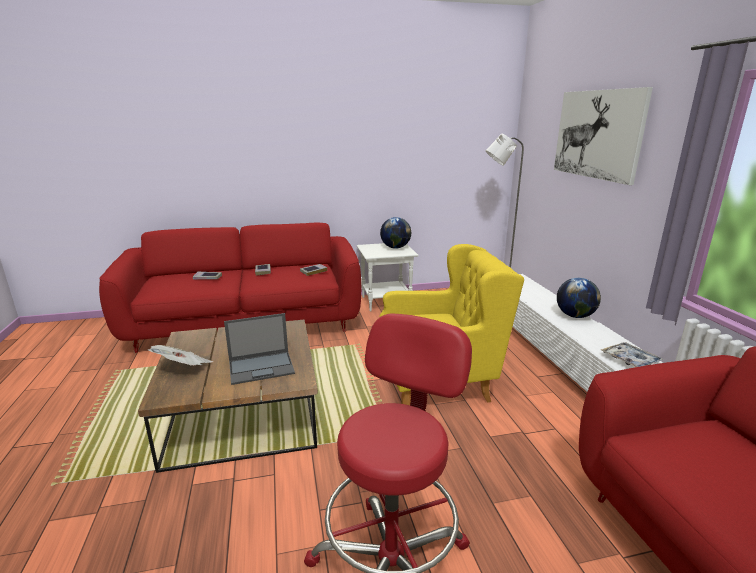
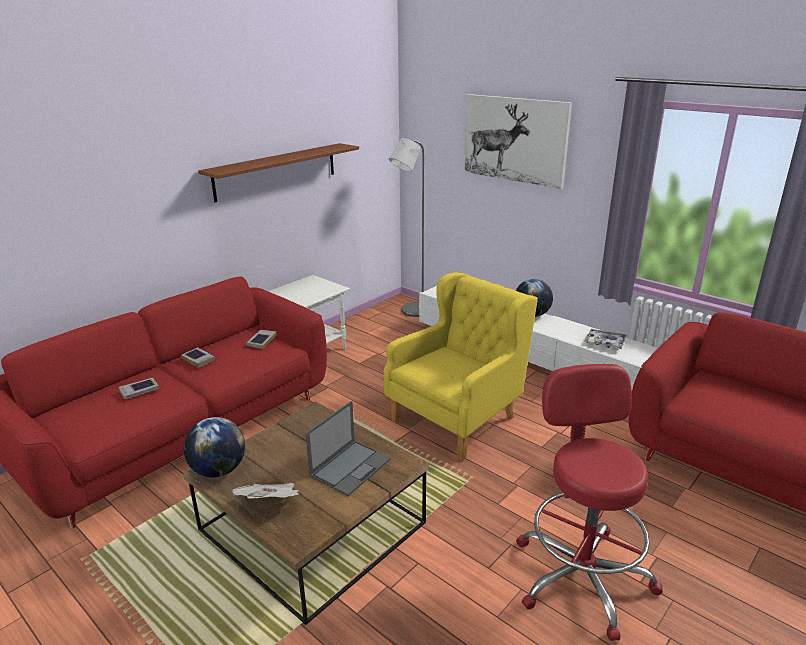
camera: 35 degrees left, 5 degrees up
globe [380,217,411,249] -> globe moved to [184,417,245,477]
none -> brown shelf [198,143,359,202]

